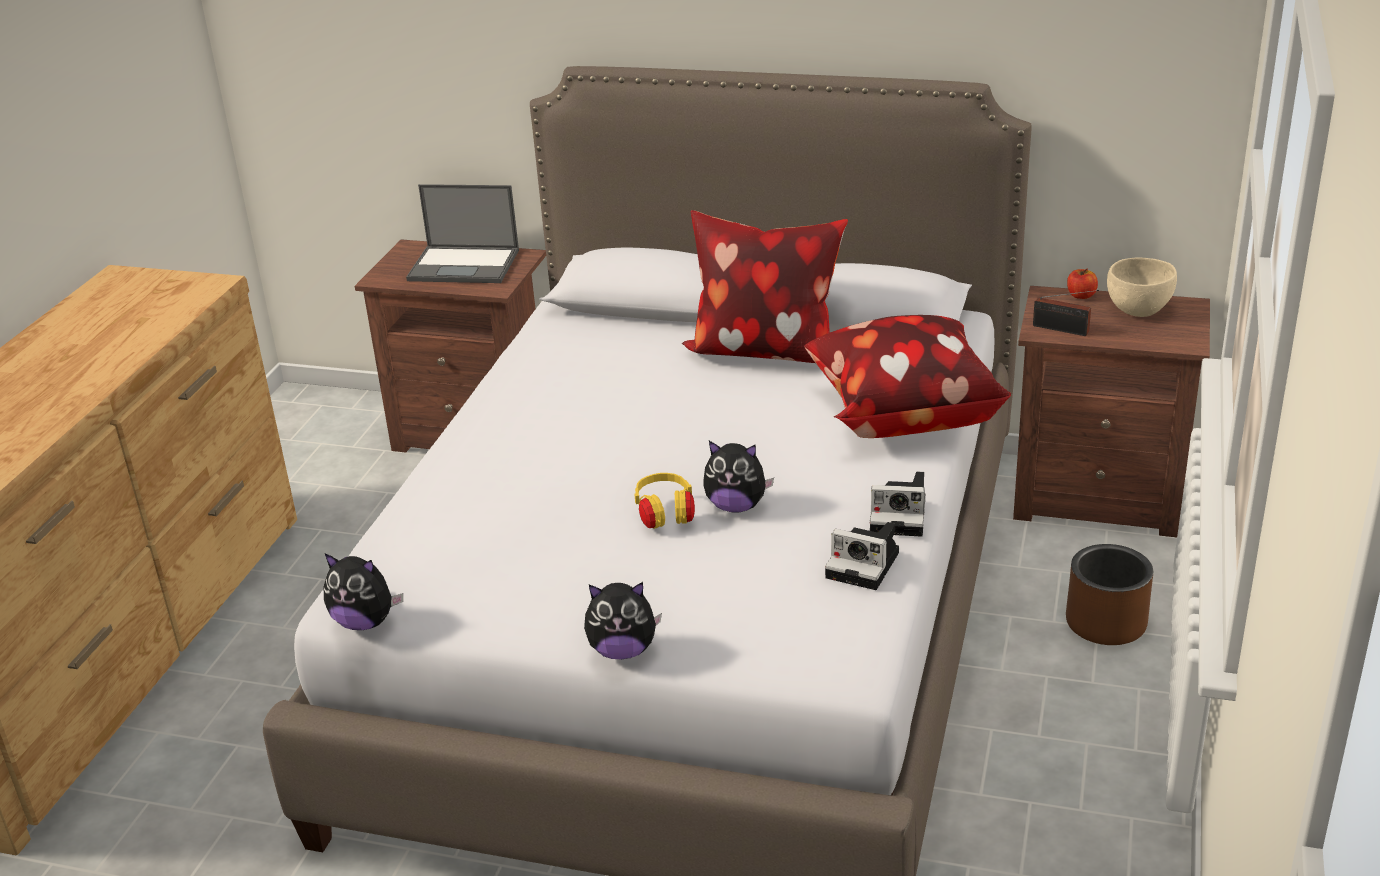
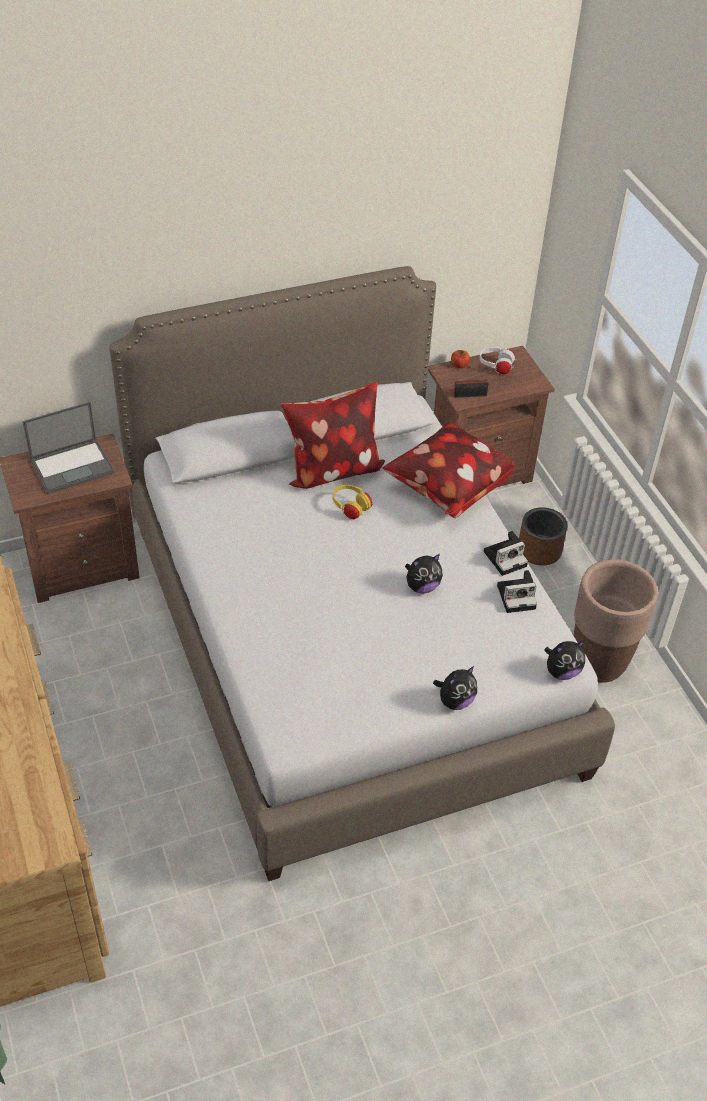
camera: 40 degrees left, 15 degrees up
plush toy [323,553,403,630] -> plush toy moved to [544,640,585,680]
yellow headphones [635,473,695,529] -> yellow headphones moved to [332,485,372,519]
beige bowl [1107,258,1177,317] -> white headphones [480,347,516,374]
none -> brown planter [574,559,658,683]

